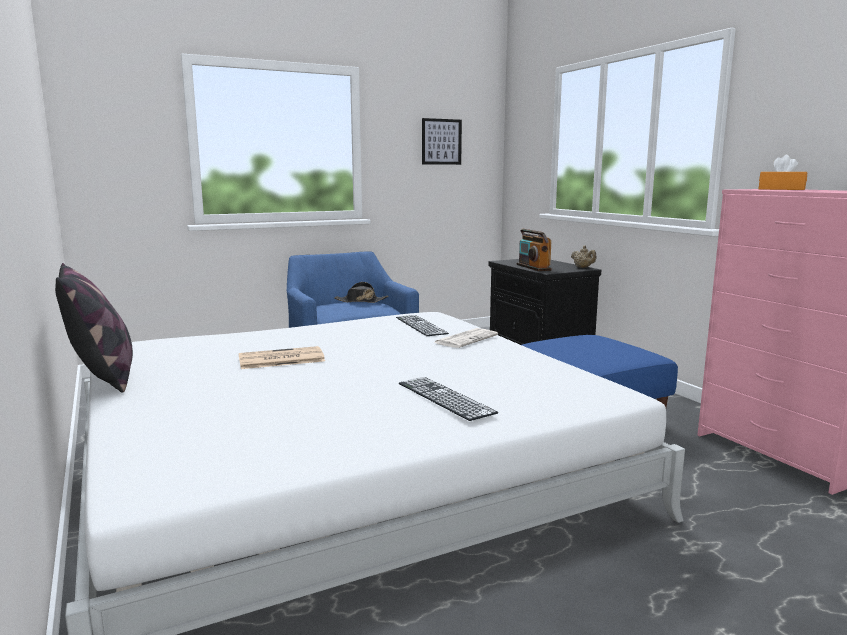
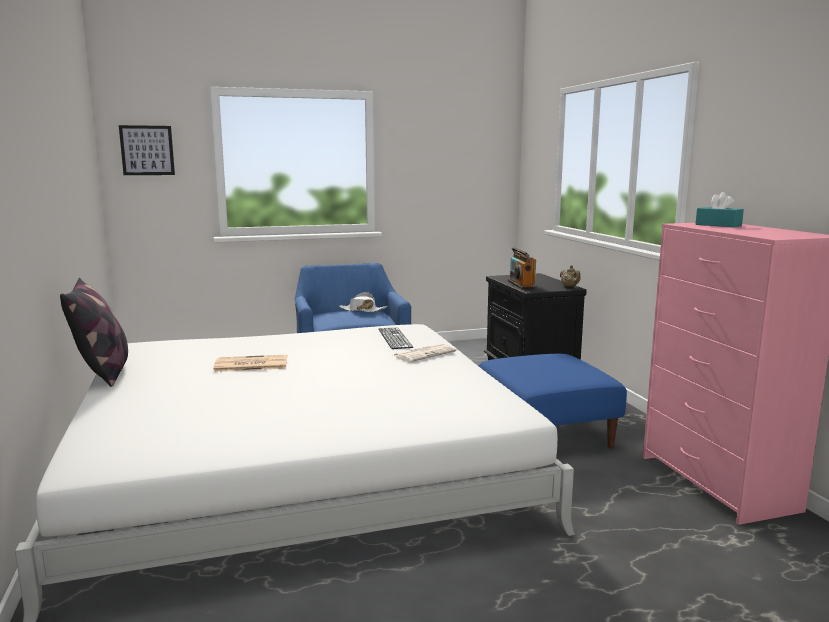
camera: 10 degrees right, 0 degrees up
black hat [334,282,389,303] -> white hat [338,292,388,312]
keyboard [399,377,498,421] -> none
picture [422,118,462,165] -> picture moved to [119,125,175,175]
orange tissue box [759,155,807,190] -> turquoise tissue box [696,192,744,227]

